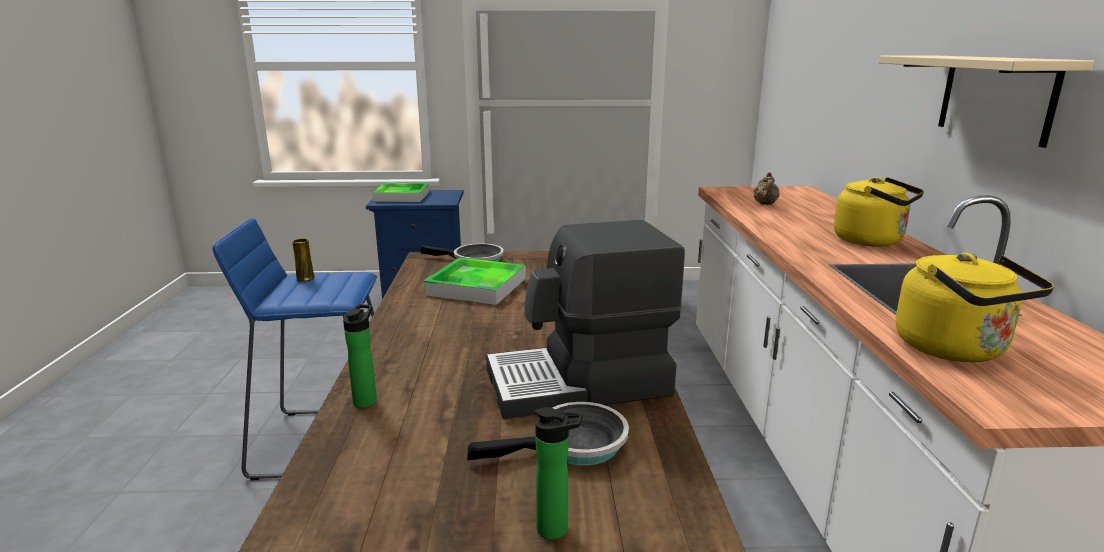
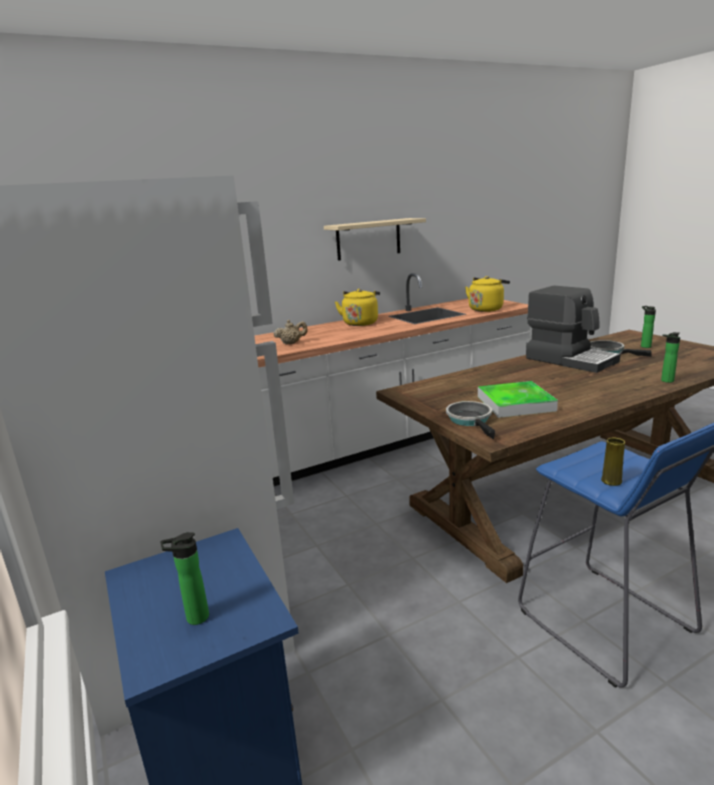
camera: 115 degrees left, 0 degrees up
tray [372,183,430,202] -> bottle [160,532,209,625]

